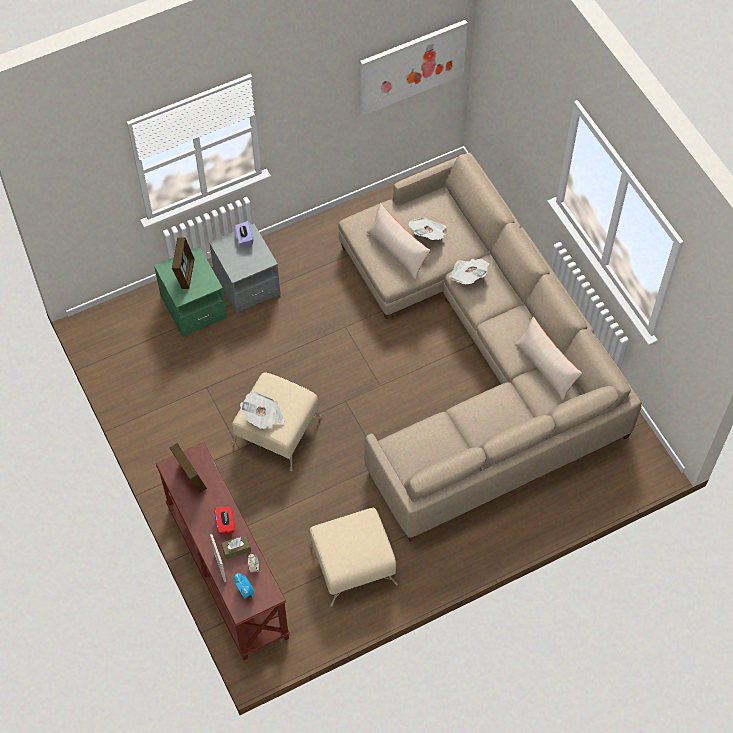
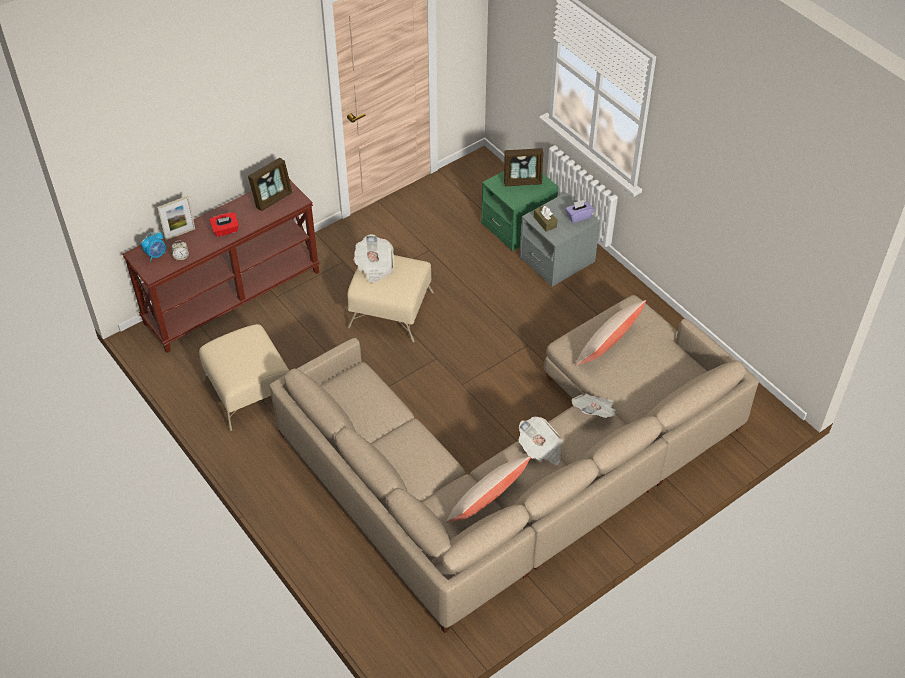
camera: 80 degrees right, 10 degrees down
brown tissue box [221,535,251,559] -> brown tissue box moved to [534,206,557,232]
picture [360,20,468,116] -> none
newspaper [409,217,446,240] -> newspaper moved to [519,417,563,465]

